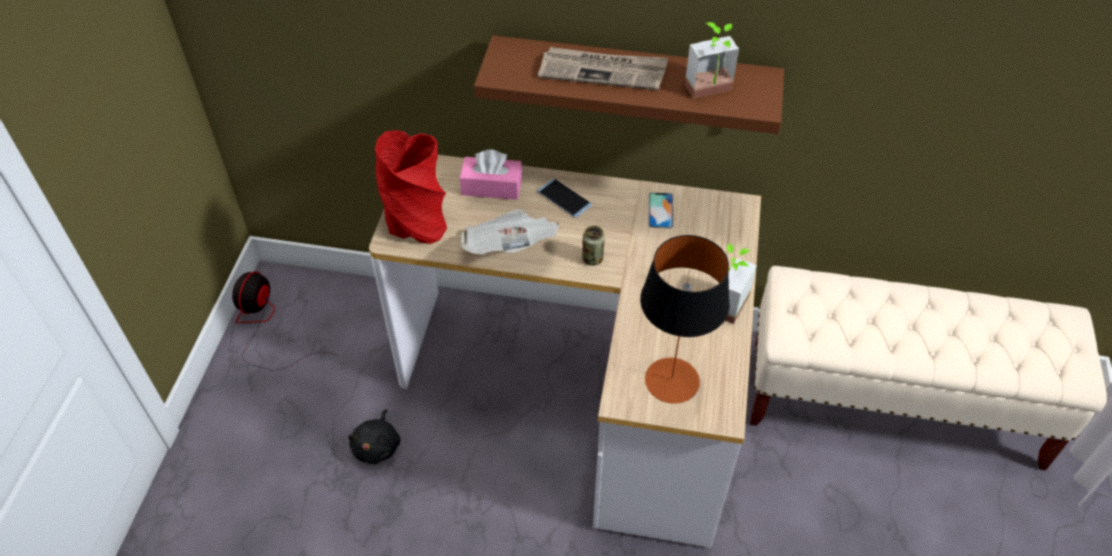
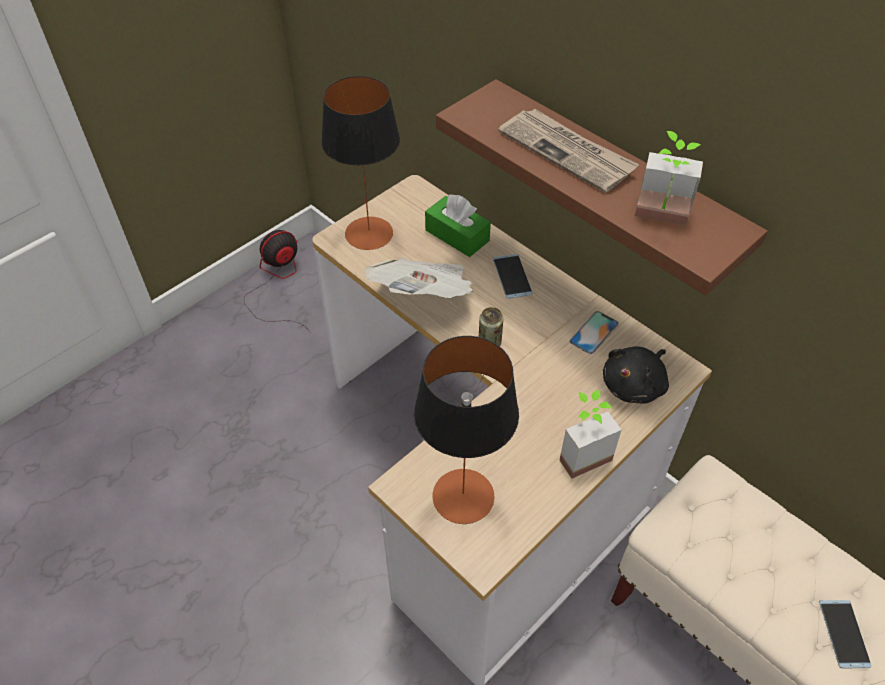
camera: 35 degrees right, 0 degrees up
black plush toy [348,409,401,464] -> black plush toy moved to [603,346,669,404]
red vase [375,130,447,244] -> table lamp [321,76,400,250]
pink tissue box [460,149,522,200] -> green tissue box [425,194,491,257]
none -> phone [819,600,871,668]

